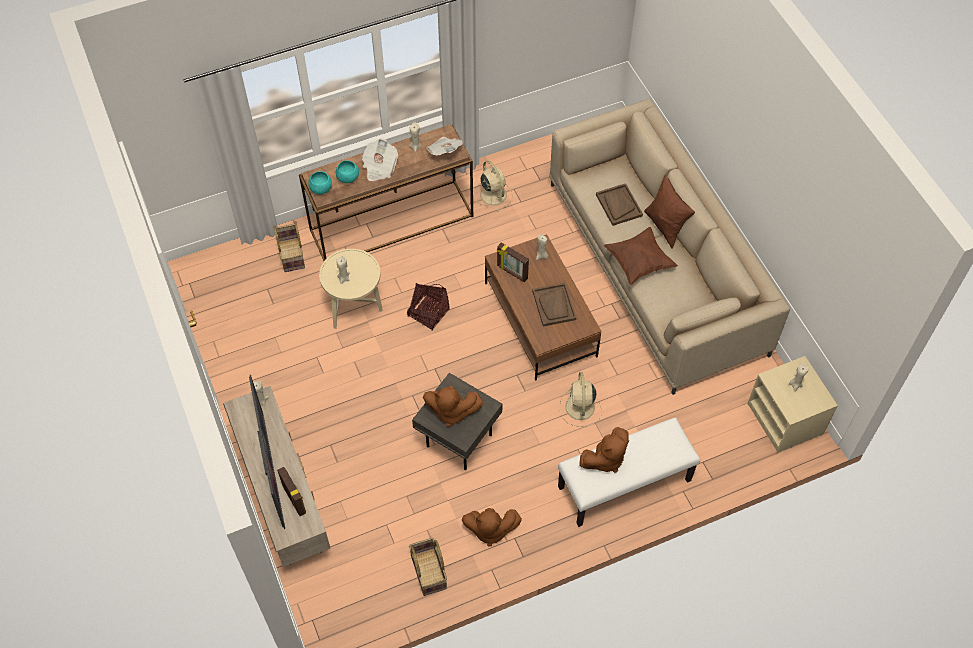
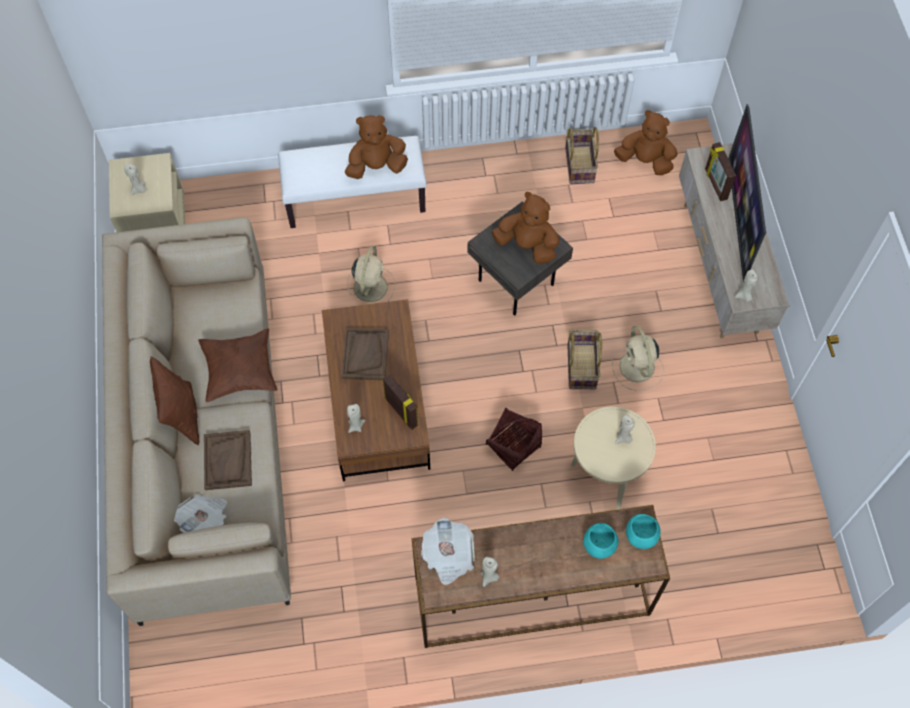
camera: 165 degrees left, 5 degrees up
basket [274,221,305,272] -> basket moved to [567,330,602,389]
newspaper [362,139,398,181] -> newspaper moved to [174,494,227,533]
brown plush toy [462,508,522,547] -> brown plush toy moved to [614,110,677,175]
beige fan [473,161,513,212] -> beige fan moved to [612,326,664,390]

